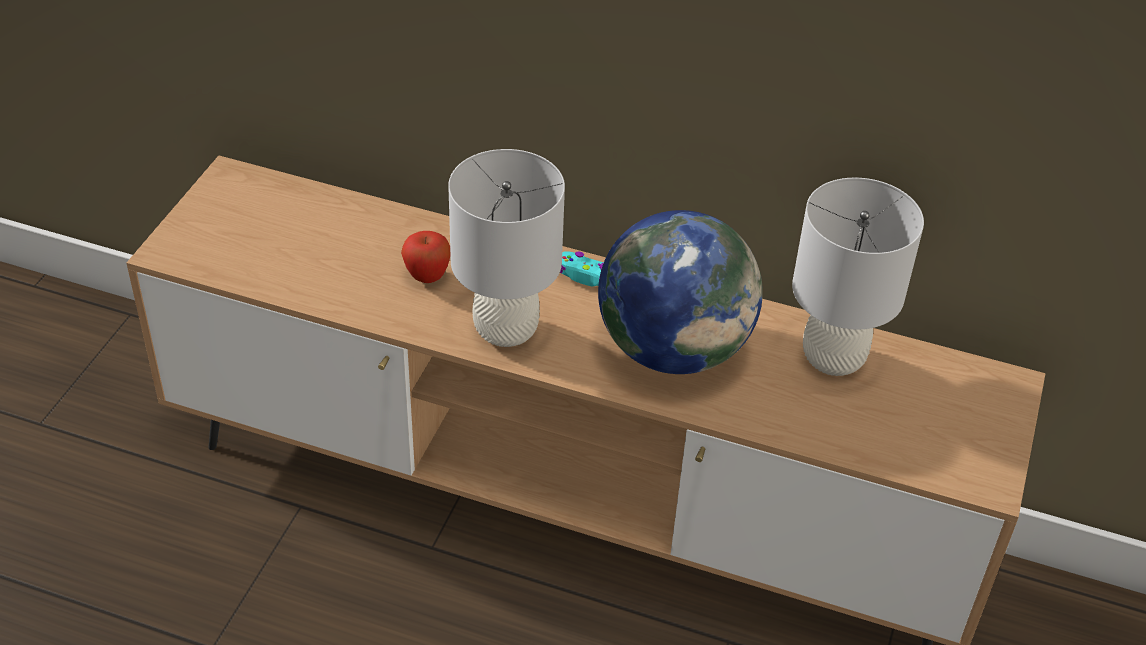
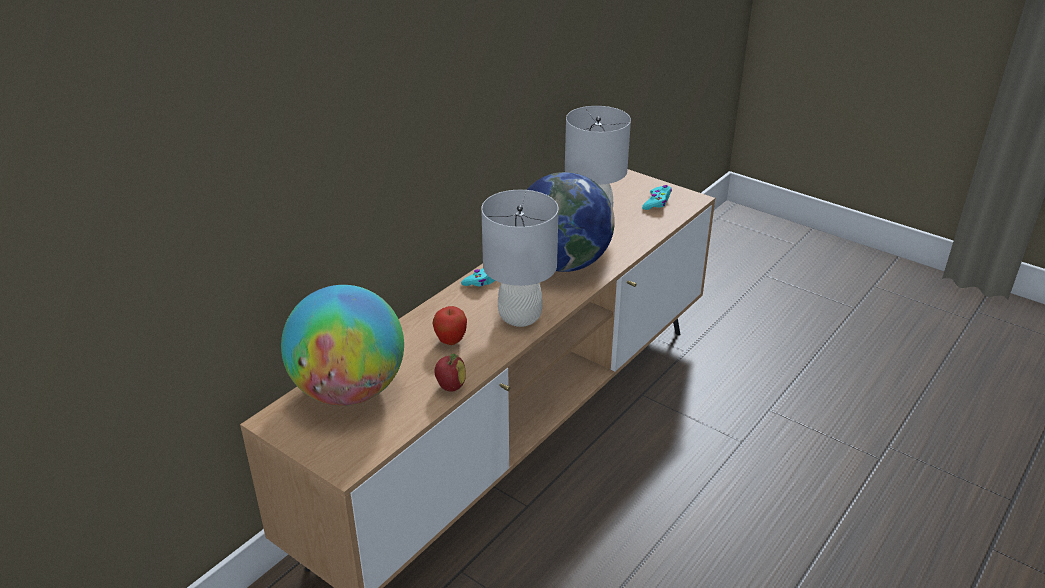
camera: 70 degrees left, 10 degrees down
none -> globe [281,285,404,406]
none -> apple [434,354,466,392]
none -> turquoise game controller [642,185,672,210]

